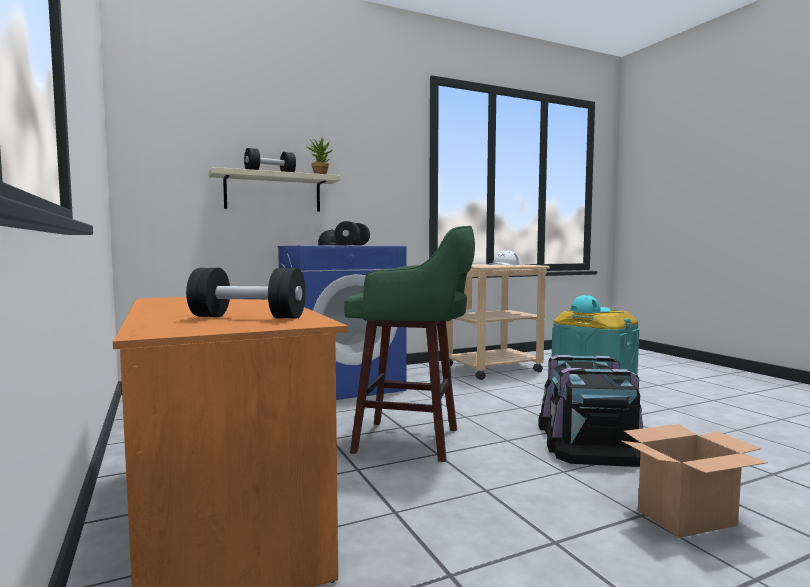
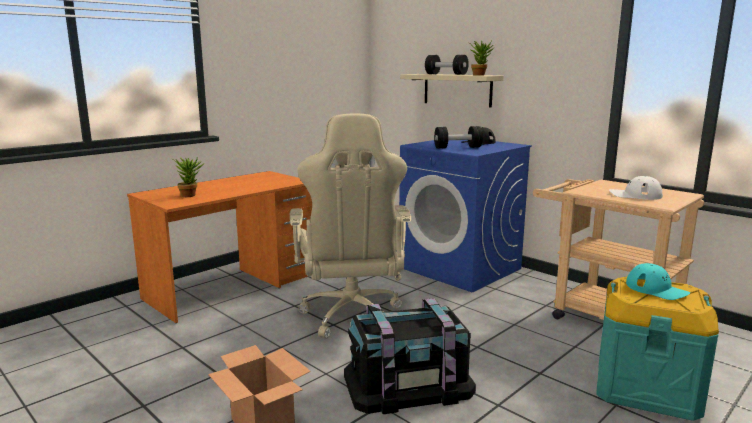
camera: 70 degrees right, 10 degrees up
black dumbbell [186,268,306,319] -> potted plant [173,157,204,197]
green stool [344,226,475,462] -> beige office chair [290,114,411,339]

